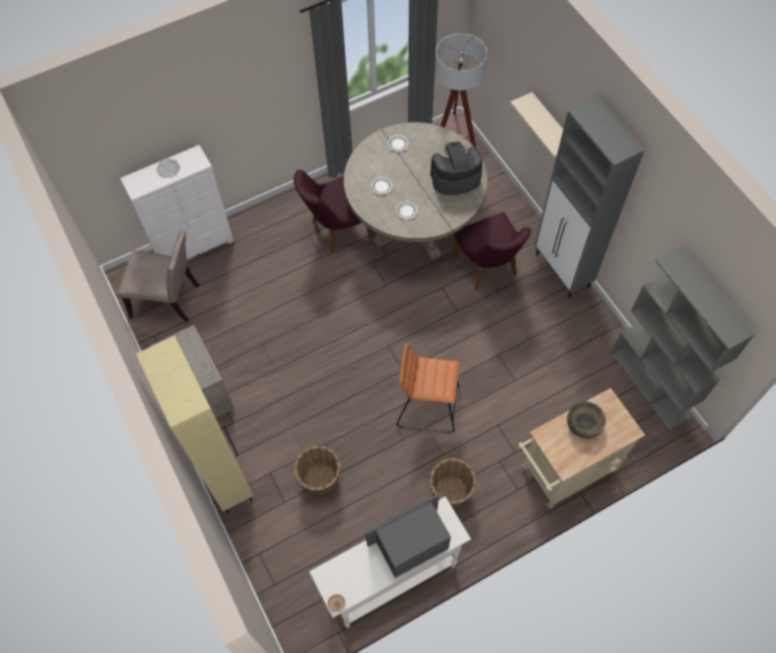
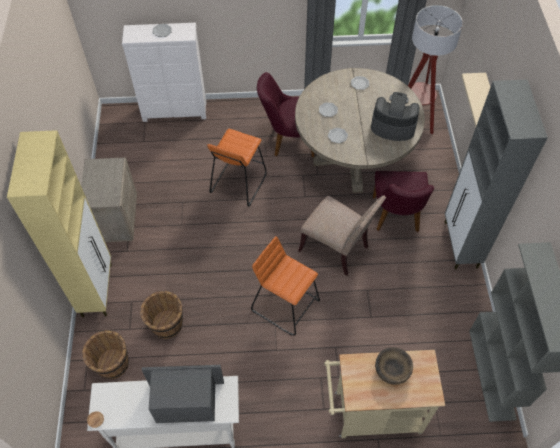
camera: 25 degrees right, 5 degrees down
beige chair [118,229,199,322] -> beige chair moved to [298,195,386,276]
brown bucket [429,458,477,509] -> brown bucket moved to [82,330,129,379]
none -> orange stool [207,129,267,206]

